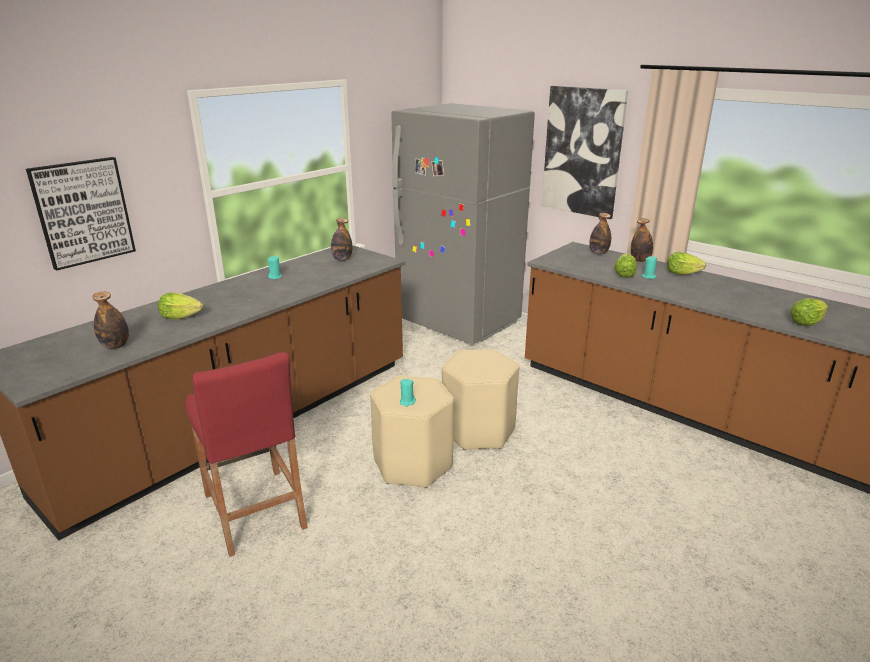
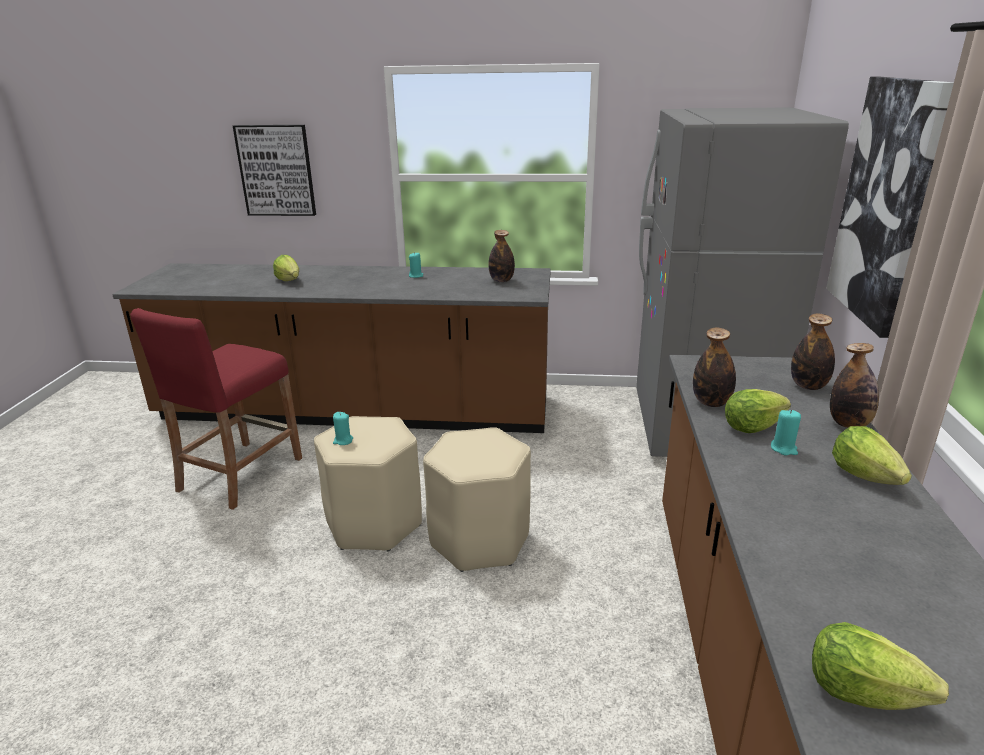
camera: 55 degrees right, 0 degrees up
bottle [93,292,129,349] -> bottle moved to [693,328,736,407]

